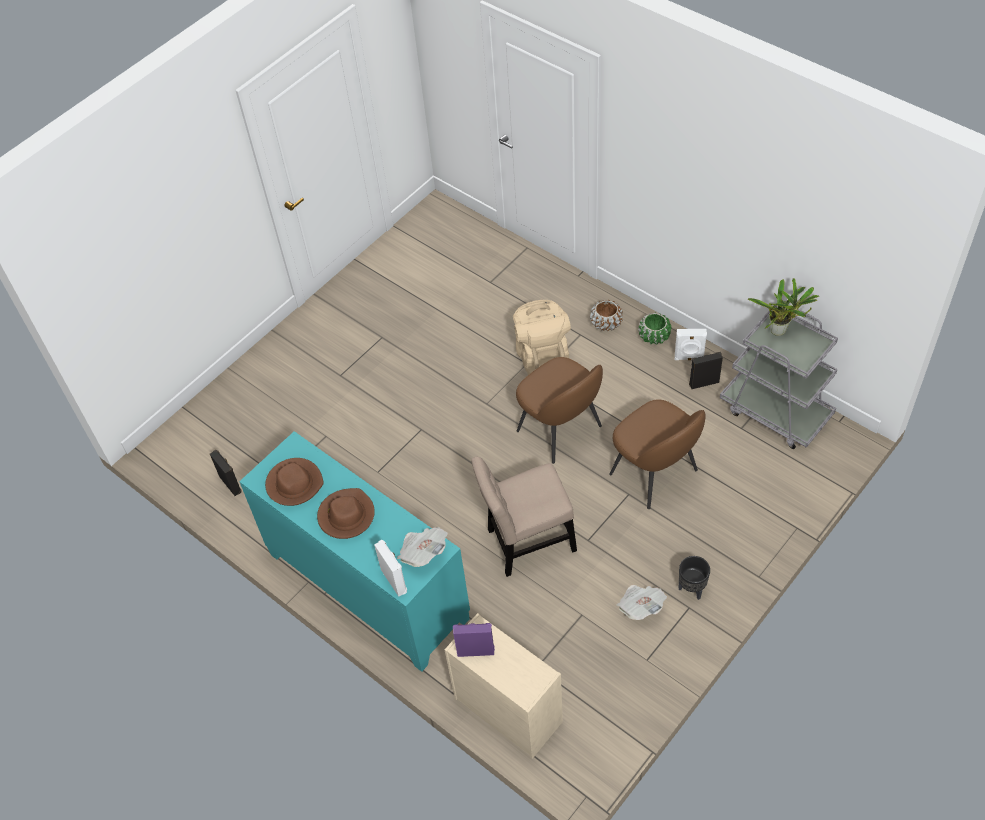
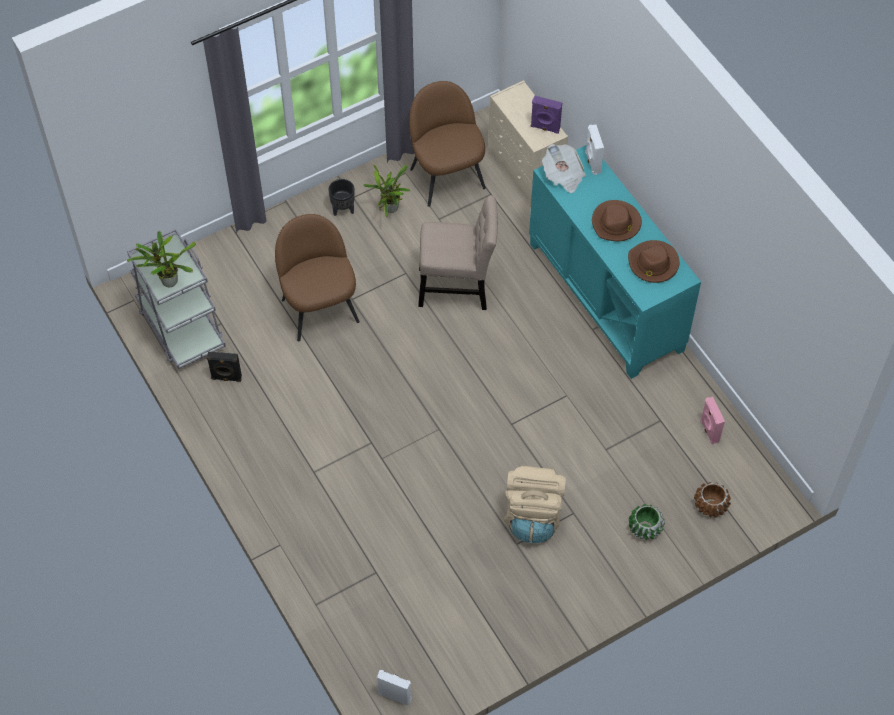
camera: 165 degrees left, 5 degrees up
black speaker [210,449,241,496] -> pink speaker [700,397,725,444]
beige backpack [513,300,571,375] -> beige backpack moved to [504,465,566,543]
brown chair [516,357,603,464] -> brown chair moved to [409,81,486,207]
brown planter [590,300,623,331] -> brown planter moved to [694,482,731,517]
newspaper [616,585,667,620] -> potted plant [364,164,410,218]
green planter [638,313,672,345] -> green planter moved to [629,504,665,540]
white speaker [674,329,707,360] -> white speaker moved to [377,670,411,706]

